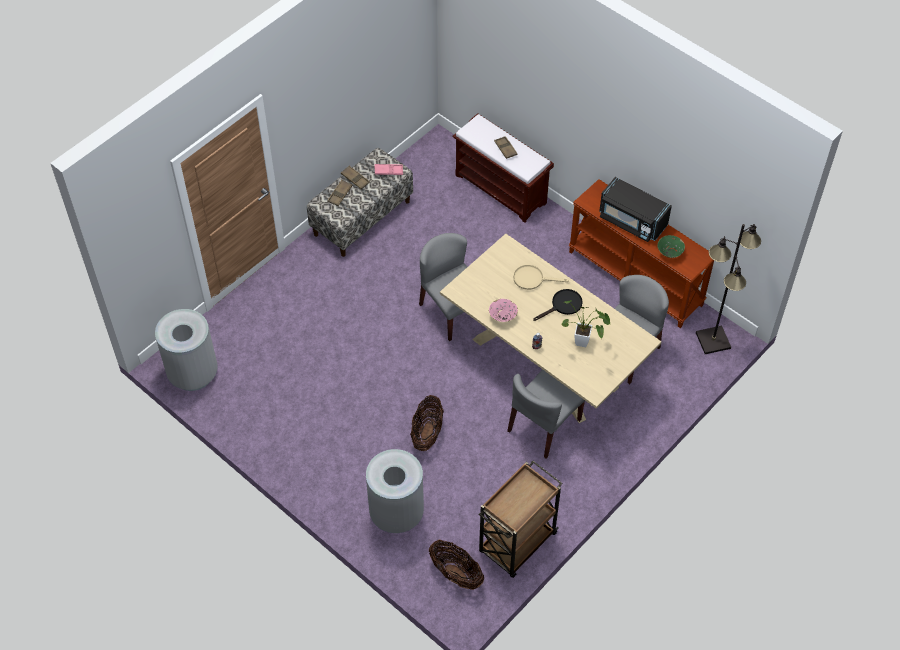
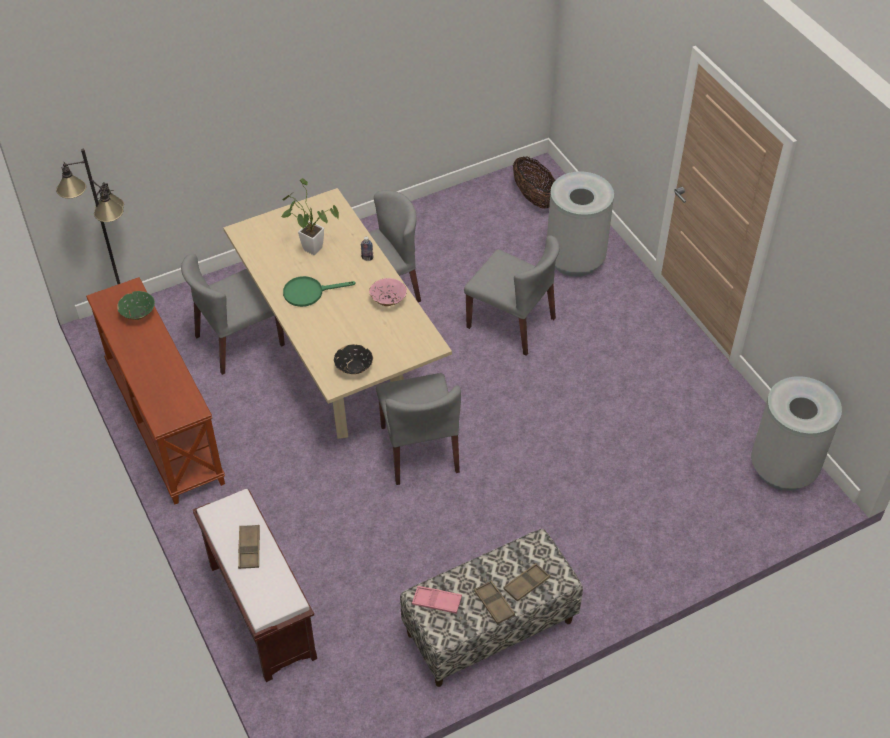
camera: 160 degrees left, 5 degrees down
basket [410,395,444,451] -> grey chair [464,236,560,356]
brown cart [479,461,563,578] -> none
beige frying pan [513,265,569,290] -> none
black frying pan [533,289,583,321] -> green frying pan [283,276,356,307]
black microwave [599,177,672,242] -> none
none -> black bowl [334,344,373,374]

